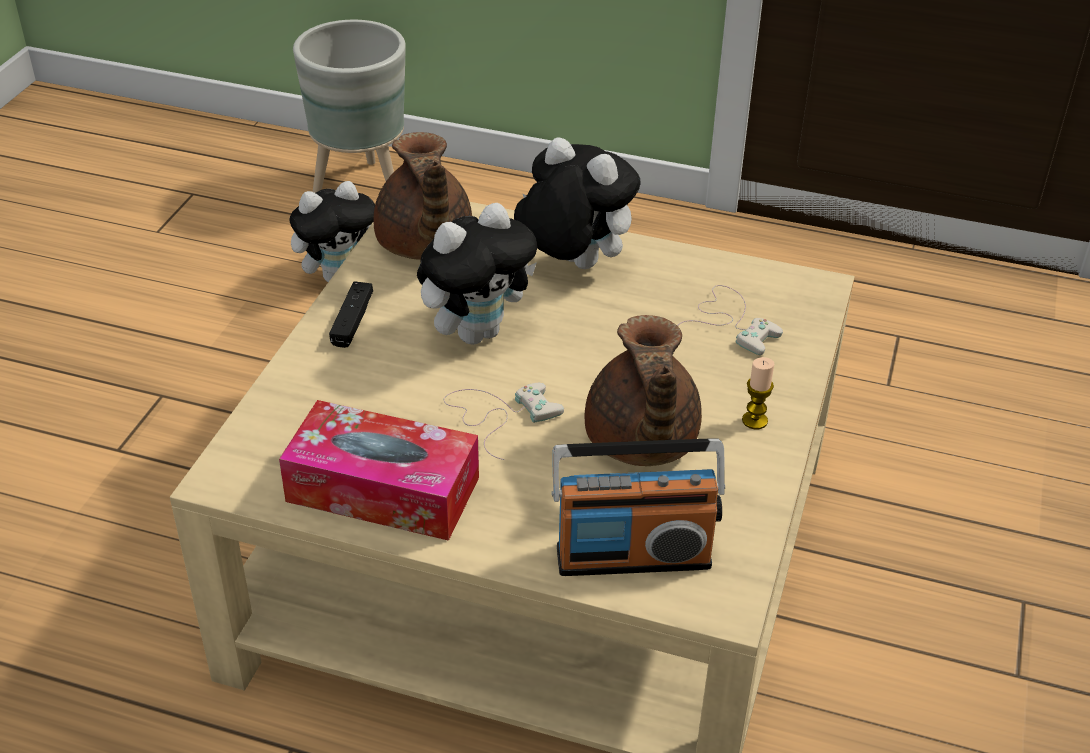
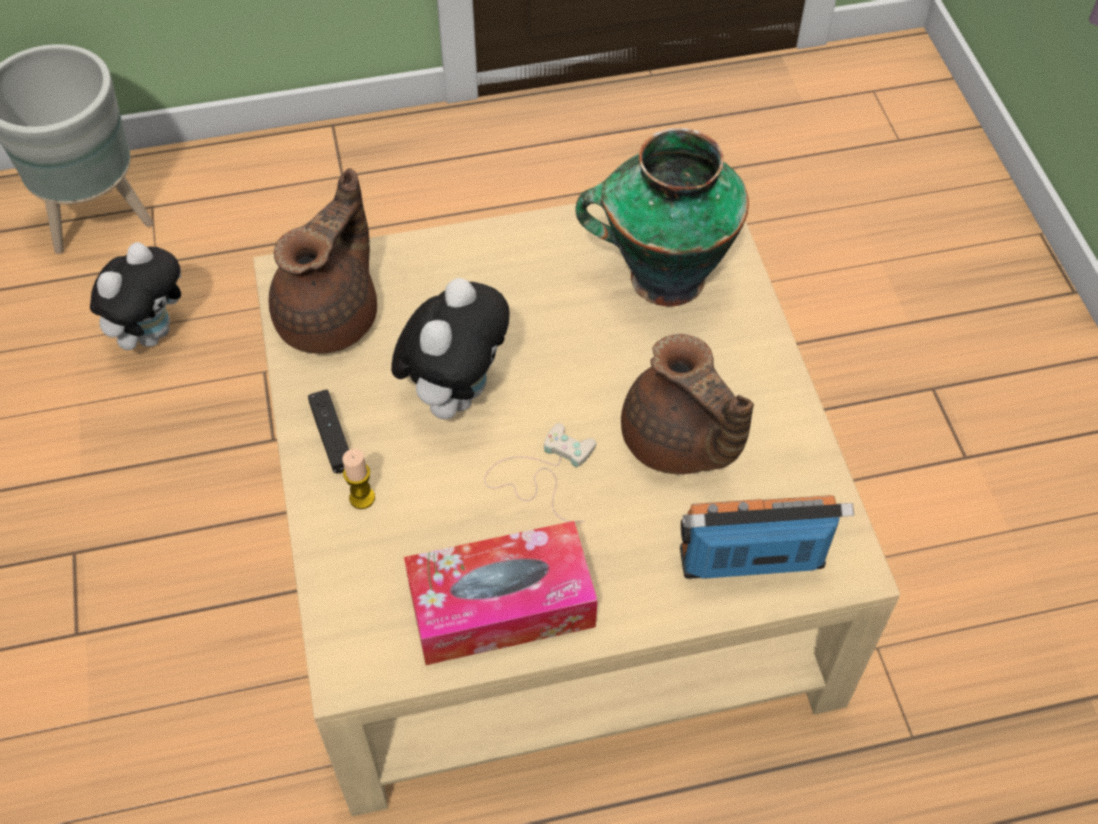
camera: 30 degrees left, 15 degrees up
brown teapot [373,132,472,260] -> brown teapot turned 105 degrees counterclockwise [269,168,377,354]
plush toy [514,137,641,269] -> none
radio [552,439,725,576] -> radio turned 150 degrees counterclockwise [680,495,854,579]
white game controller [677,285,783,355] -> vase [575,128,749,307]
candle [742,357,774,429] -> candle moved to [342,448,375,509]

